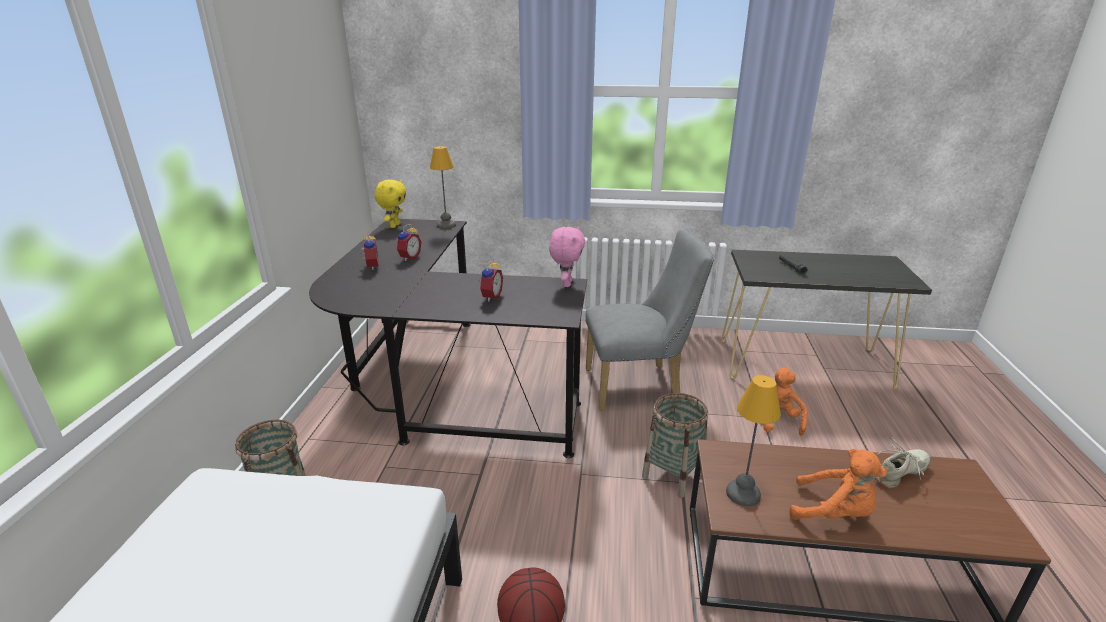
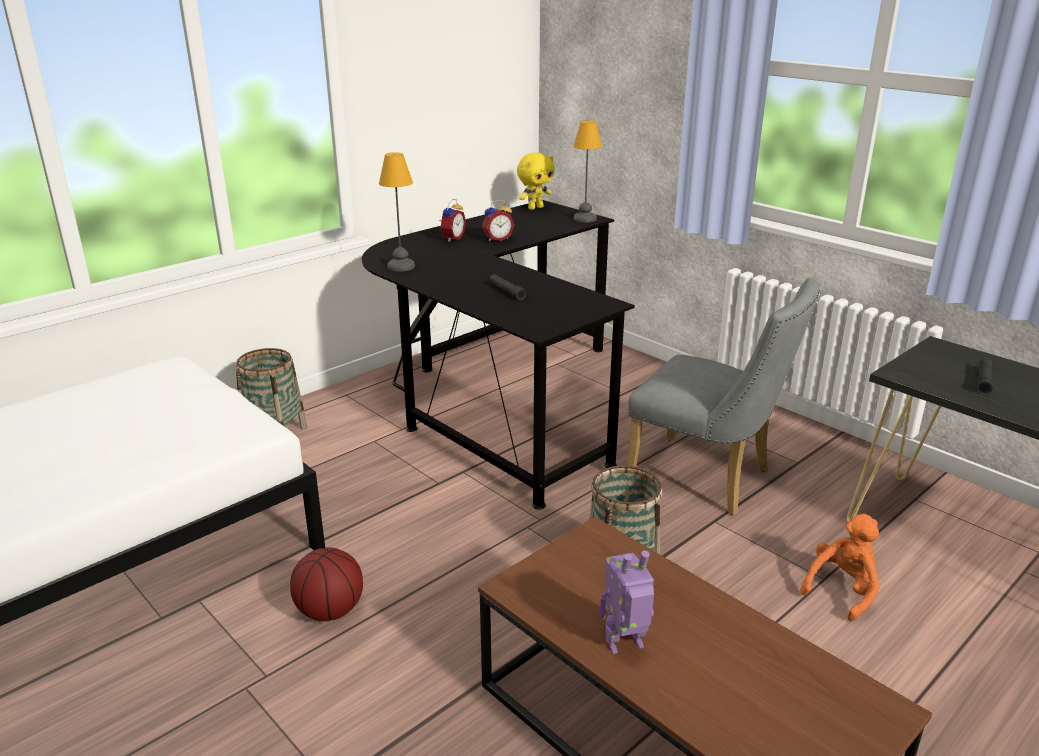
camera: 40 degrees right, 0 degrees up
alarm clock [480,258,503,301] -> black flashlight [489,274,527,300]
pink plush toy [549,226,585,287] -> none
table lamp [726,375,781,506] -> table lamp moved to [379,152,415,271]
orange plush toy [789,449,887,520] -> toy robot [600,550,654,654]
beige shoe [875,437,931,488] -> none

